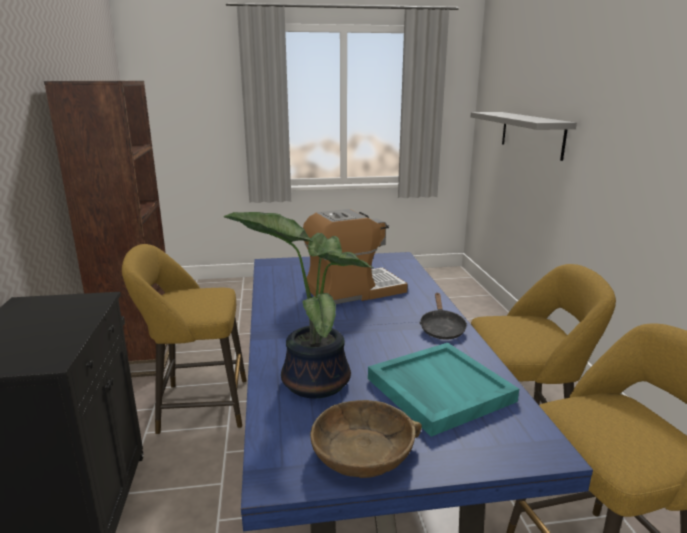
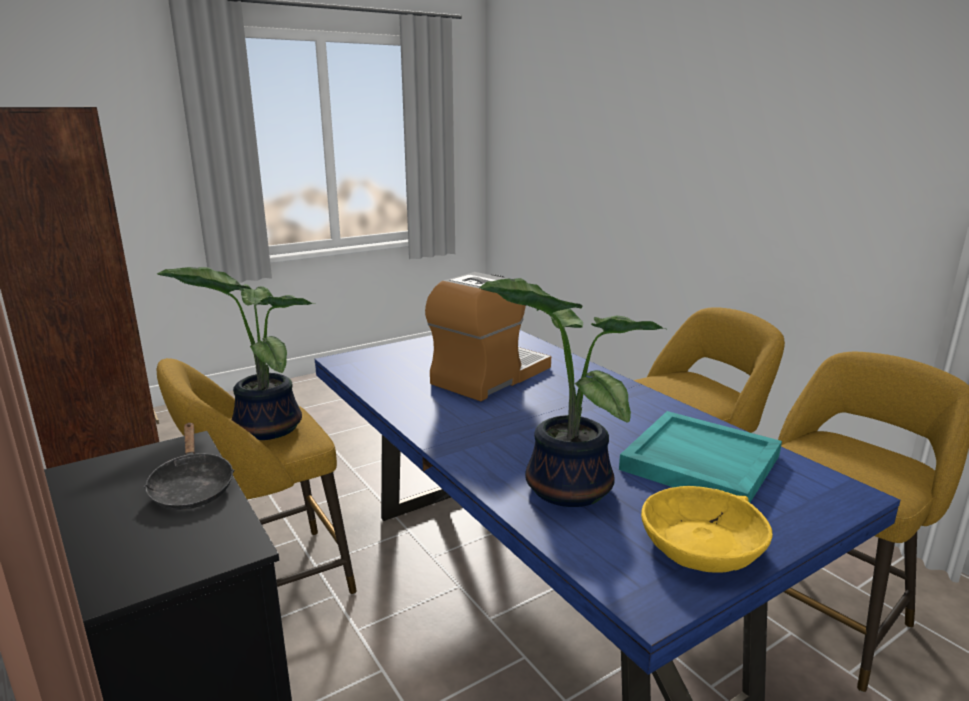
camera: 25 degrees left, 0 degrees up
brown bowl [310,400,422,478] -> yellow bowl [641,486,773,573]
black frying pan [419,293,467,339] -> black frying pan moved to [144,423,234,510]
grey shelf [470,112,577,161] -> none
none -> potted plant [157,267,315,440]

